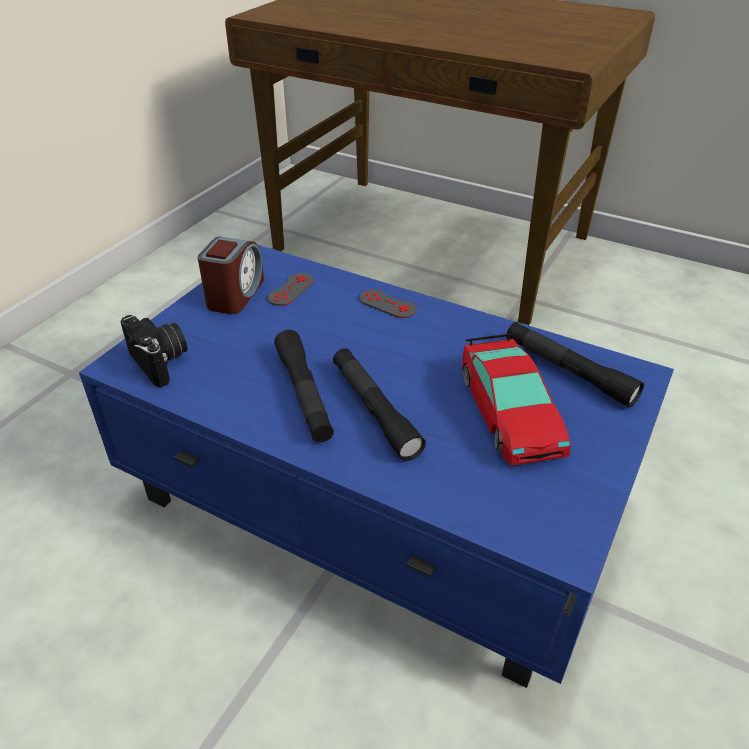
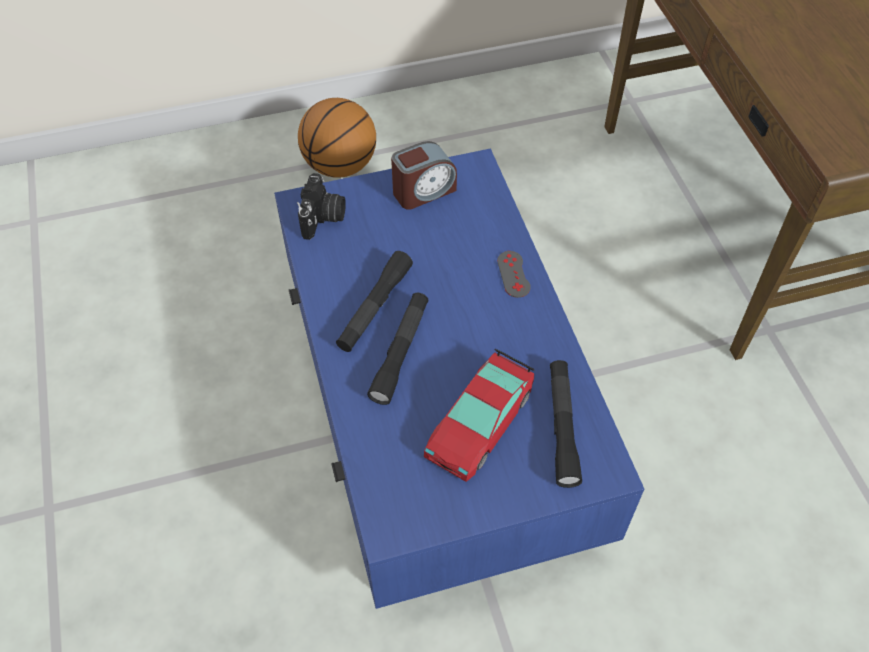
camera: 45 degrees right, 15 degrees up
grey game controller [267,273,314,306] -> none
none -> basketball [298,98,376,178]

